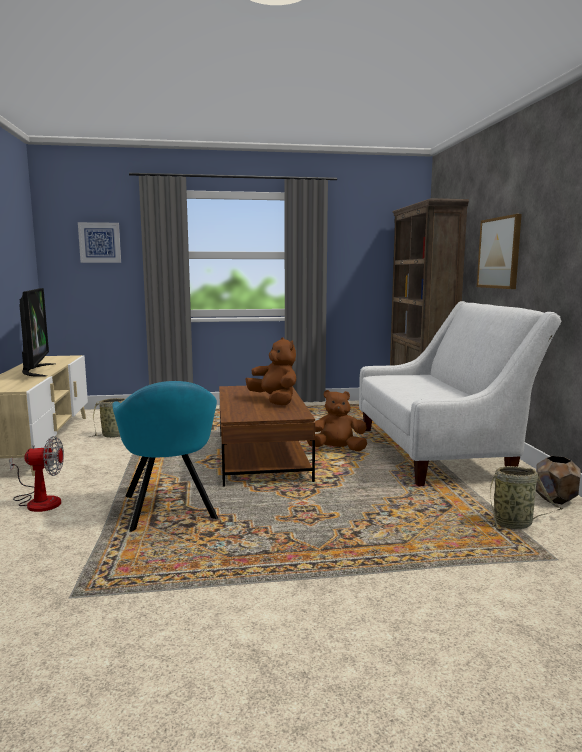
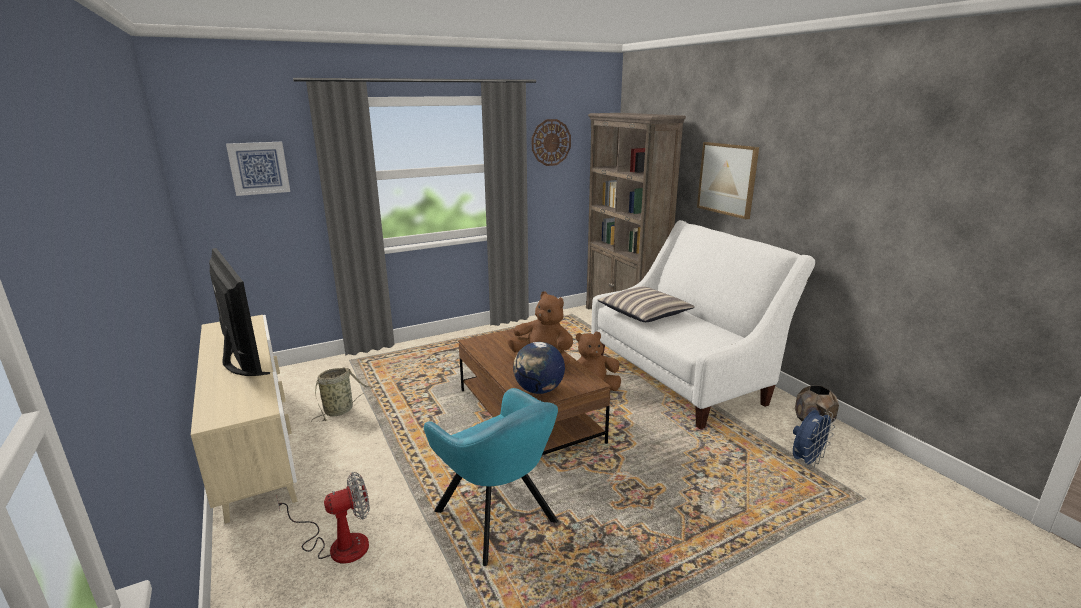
camera: 20 degrees left, 10 degrees up
basket [477,466,563,529] -> blue fan [793,410,836,469]
none -> globe [513,342,565,394]
none -> wall clock [532,119,571,166]
none -> pillow [598,287,695,322]

